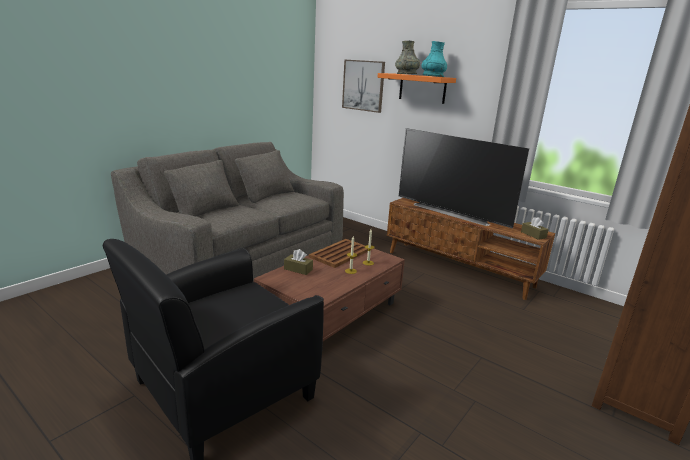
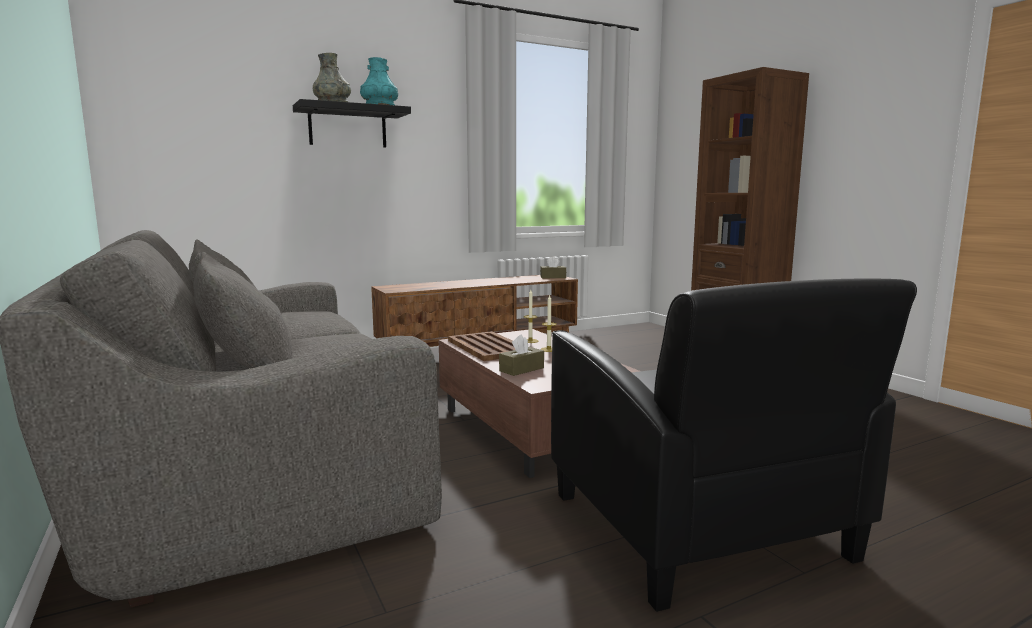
camera: 65 degrees left, 10 degrees down
picture [342,60,385,113] -> none
orange shelf [377,73,456,104] -> black shelf [293,99,411,148]
television [399,128,529,228] -> none

